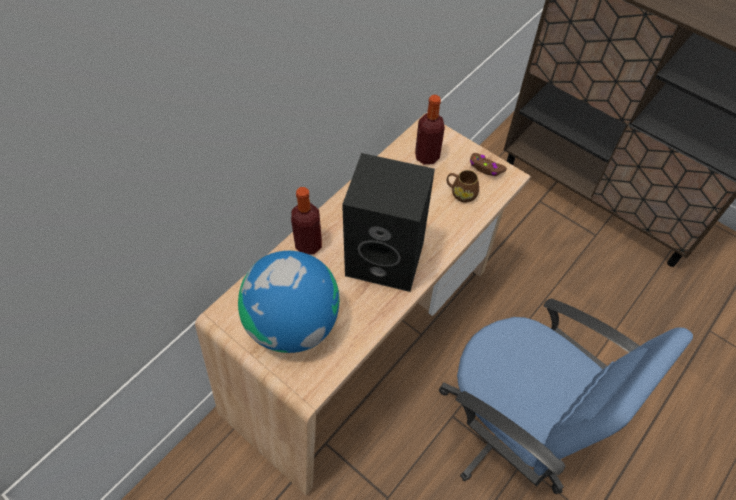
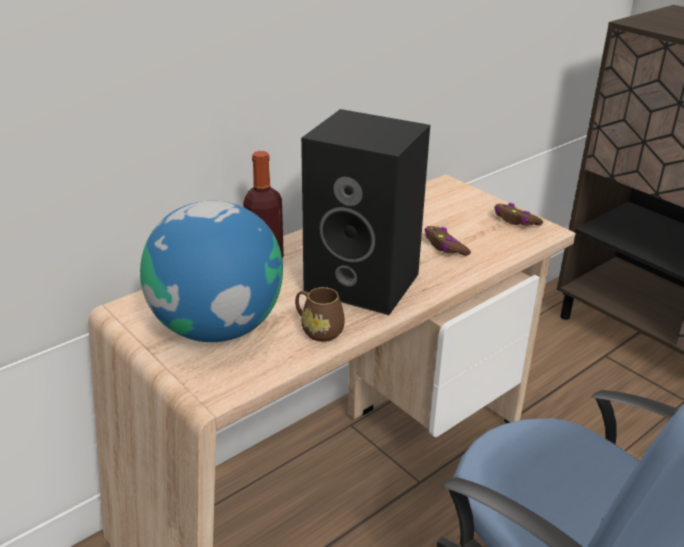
camera: 10 degrees right, 25 degrees down
bottle [415,95,445,165] -> none
brown mug [447,170,479,202] -> brown mug moved to [295,287,345,342]
none -> brown game controller [425,226,471,256]

